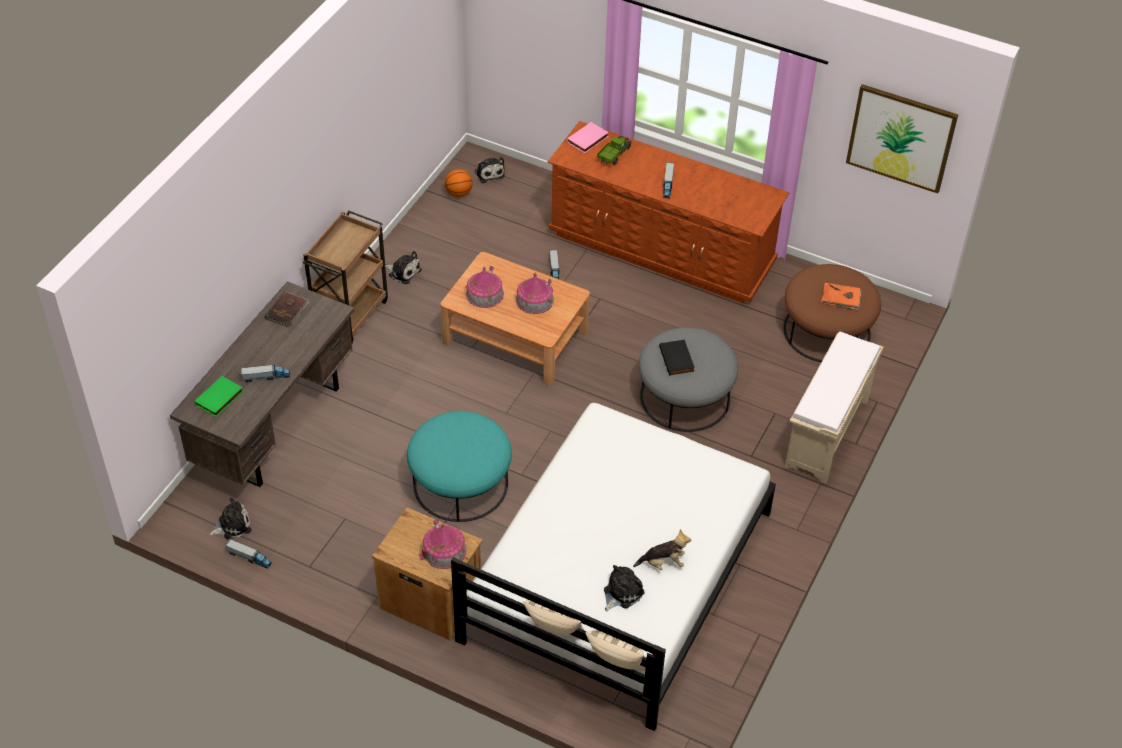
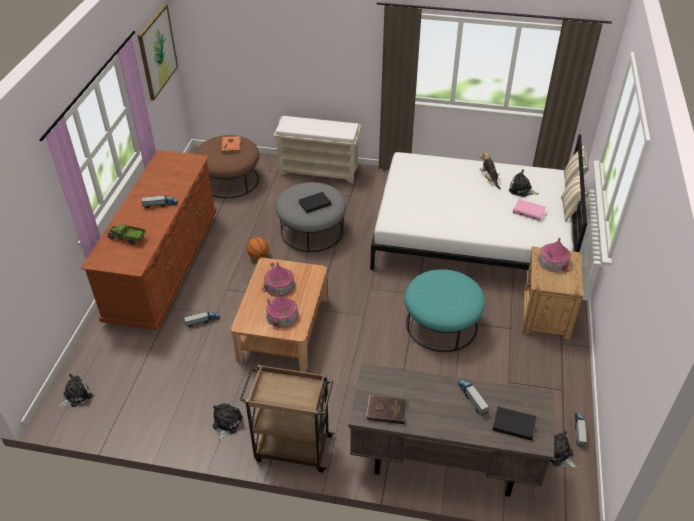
camera: 105 degrees left, 5 degrees down
green book [194,376,243,417] -> black book [493,406,537,441]
basketball [445,169,473,197] -> basketball moved to [247,237,269,260]
pink book [567,122,609,153] -> pink book moved to [513,199,546,221]

